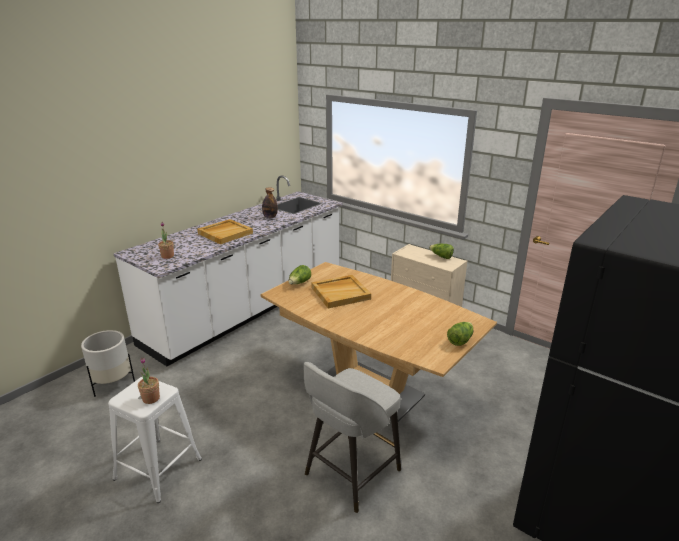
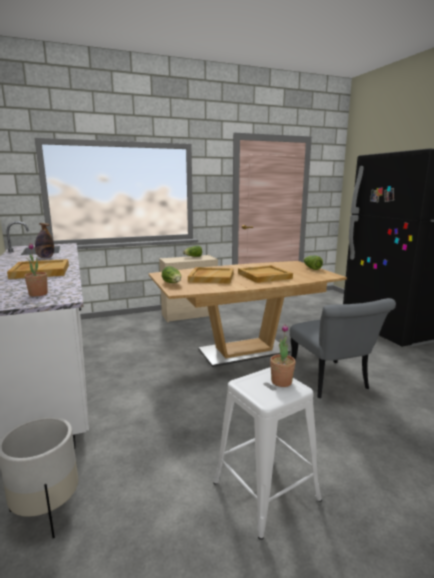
camera: 60 degrees left, 10 degrees down
grey stool [304,362,401,513] -> grey chair [290,298,396,398]
none -> beige tray [238,265,293,283]

